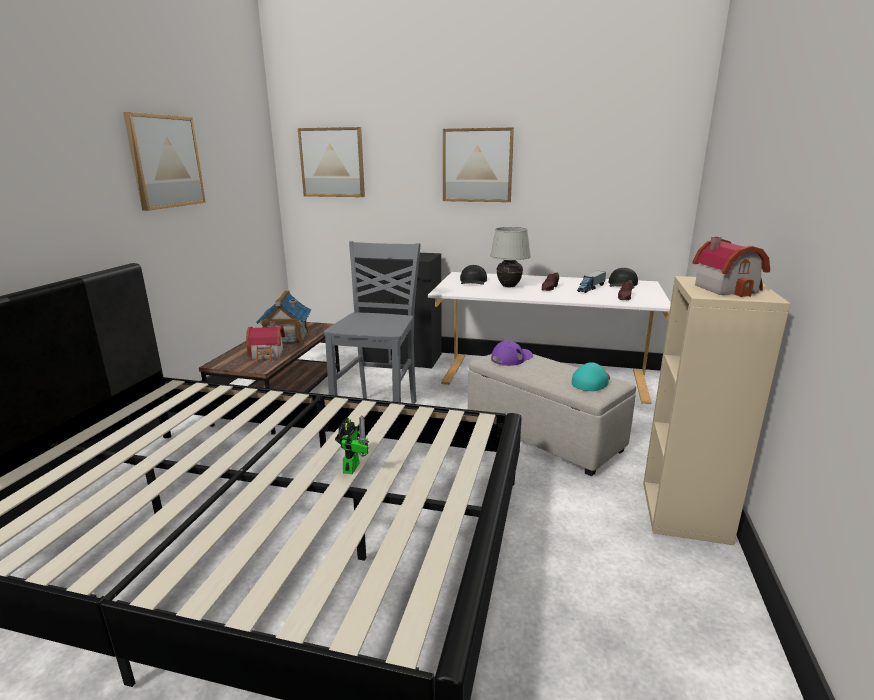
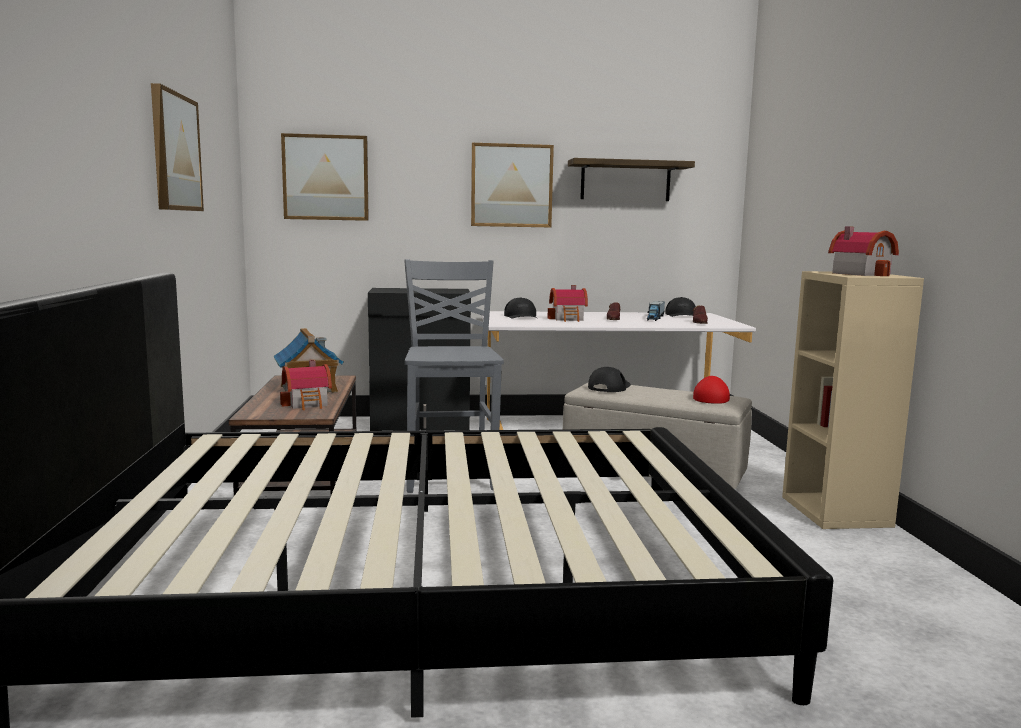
camera: 20 degrees left, 10 degrees down
toy robot [335,416,369,474] -> none
white table lamp [490,227,531,287] -> toy house [548,285,588,322]
purple cap [491,341,533,366] -> black cap [588,367,631,392]
turquoise cap [572,362,610,391] -> red cap [693,376,730,404]
none -> shelf [568,158,695,201]

